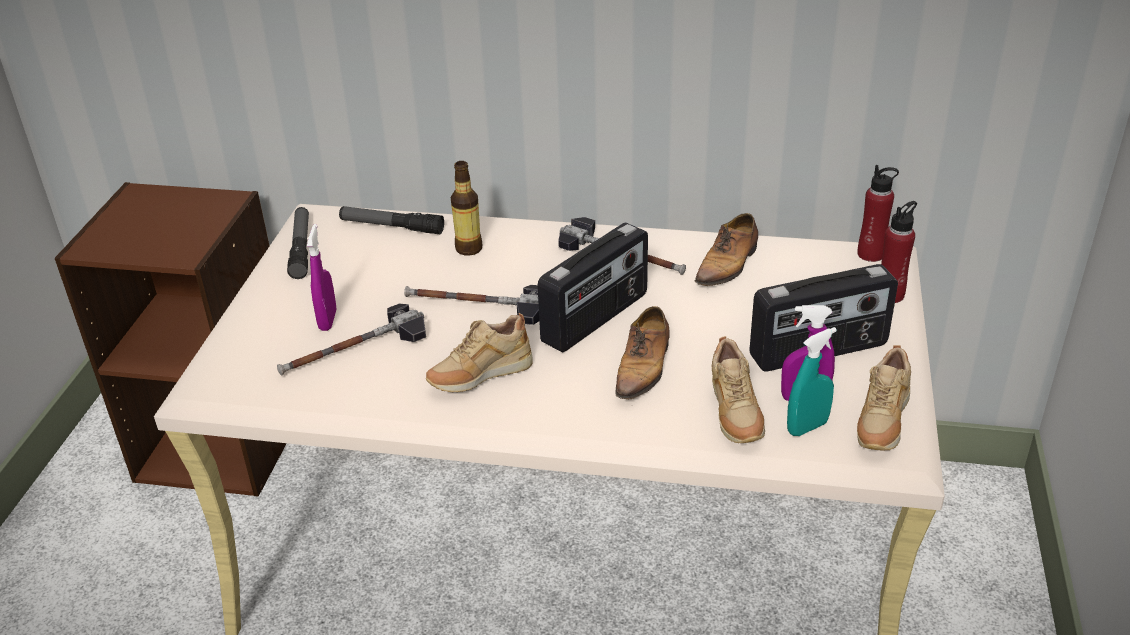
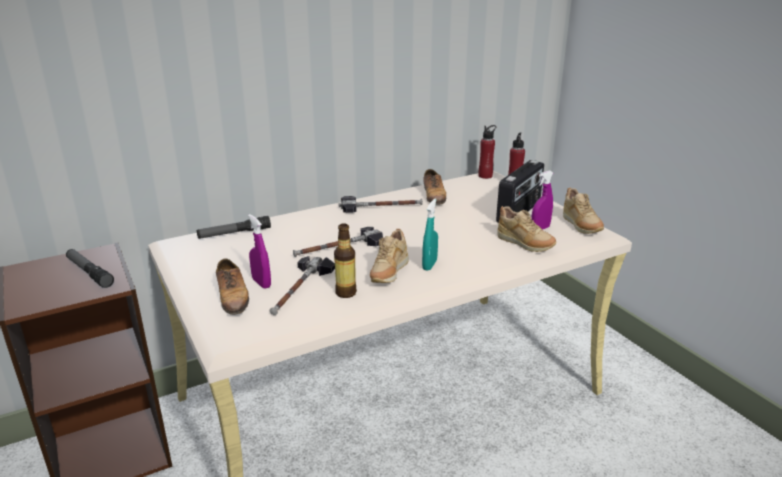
camera: 40 degrees left, 10 degrees down
flashlight [287,207,309,279] -> flashlight moved to [66,249,114,288]
bottle [451,161,482,256] -> bottle moved to [334,223,357,298]
radio [538,222,648,352] -> none
shoe [616,306,670,399] -> shoe moved to [216,259,249,318]
turquoise spray bottle [787,327,837,436] -> turquoise spray bottle moved to [422,198,438,271]

